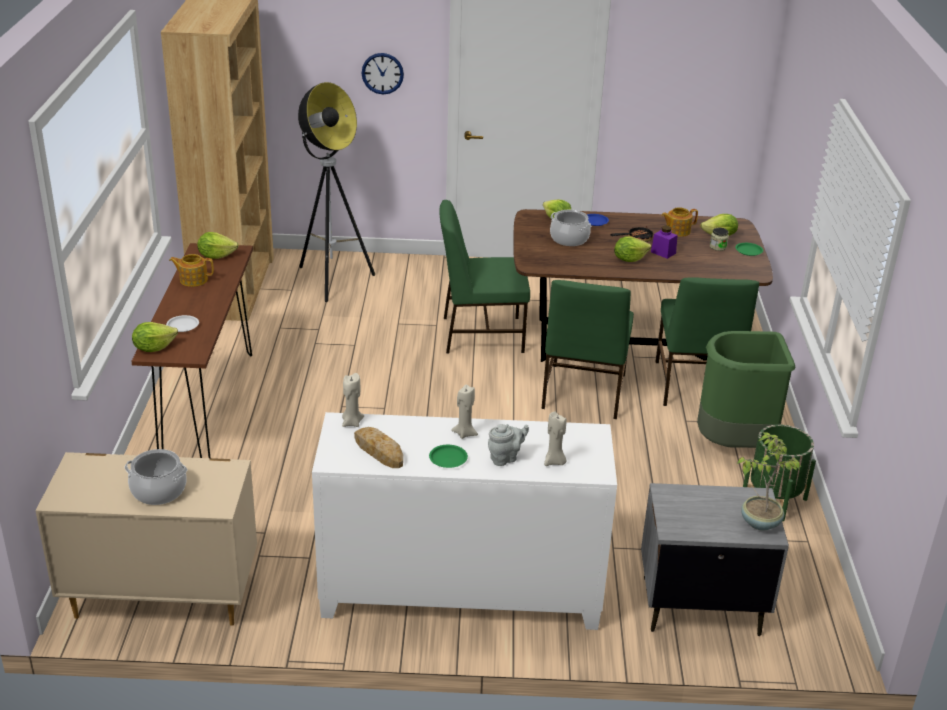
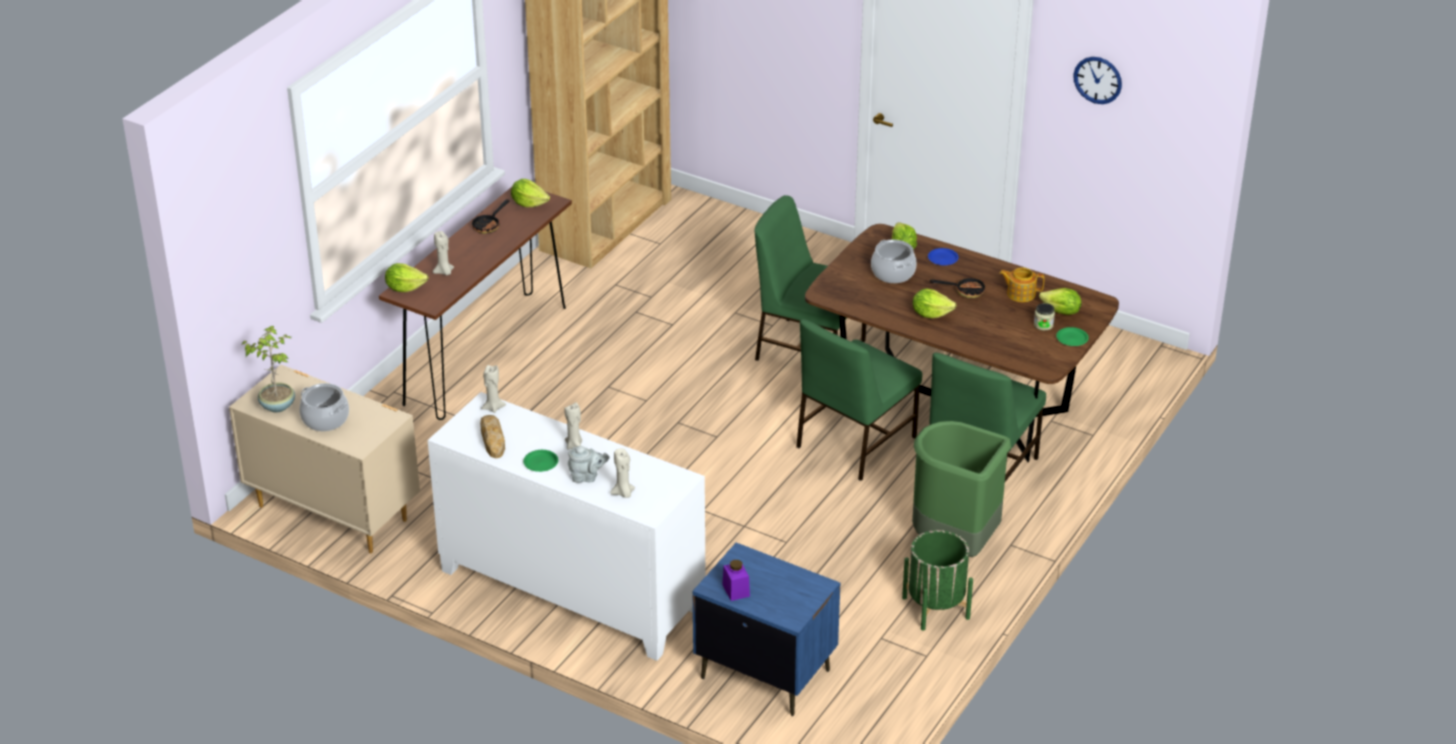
camera: 30 degrees right, 5 degrees up
white plate [166,315,199,332] -> beige candle [433,231,454,275]
teapot [169,254,214,287] -> frying pan [471,199,510,234]
floor lamp [298,82,375,302] -> none
wall clock [361,53,404,94] -> wall clock moved to [1073,57,1122,104]
grey nightstand [641,483,789,636] -> blue nightstand [693,542,840,716]
purple jar [651,226,678,259] -> purple jar moved to [722,560,750,601]
potted plant [737,432,801,531] -> potted plant moved to [241,326,295,412]

